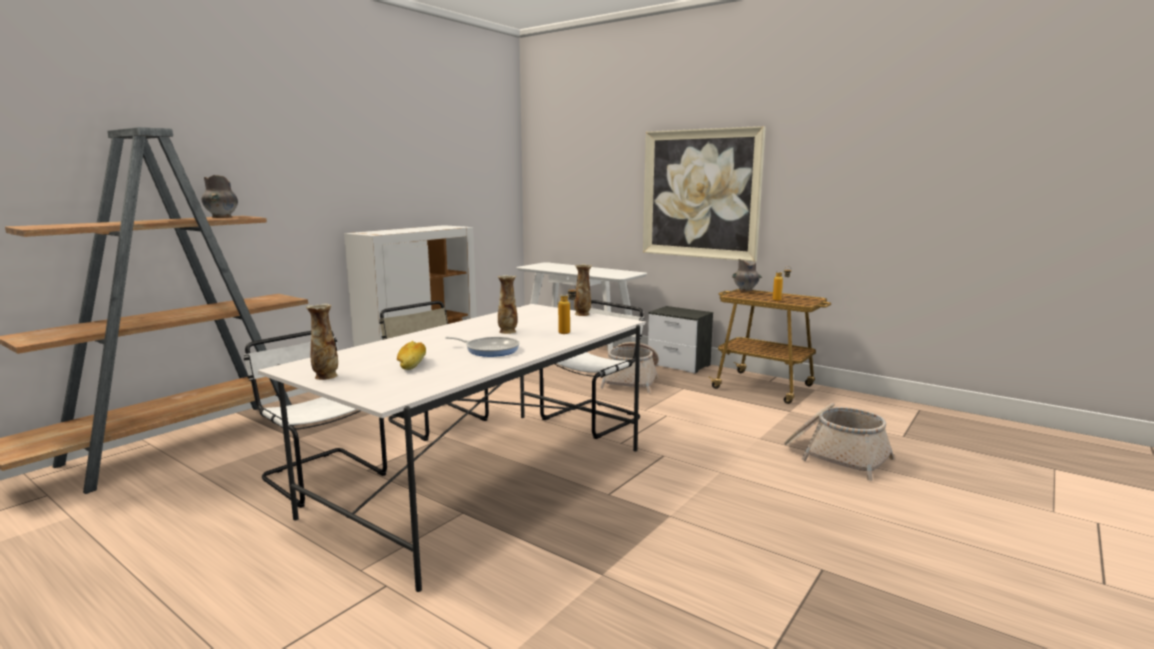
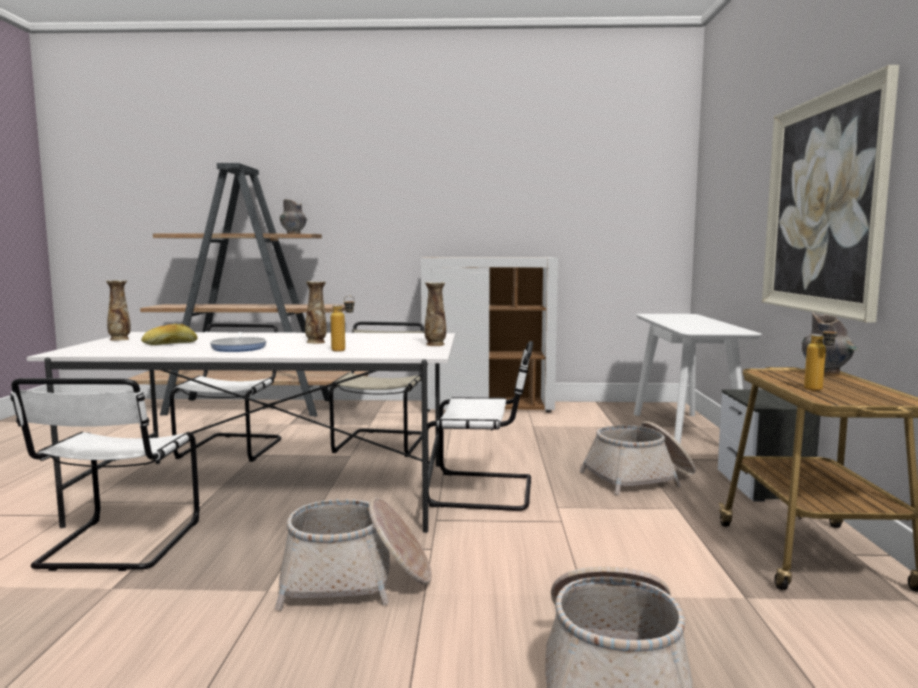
camera: 55 degrees right, 5 degrees down
none -> white chair [10,378,199,571]
none -> basket [275,498,432,610]

